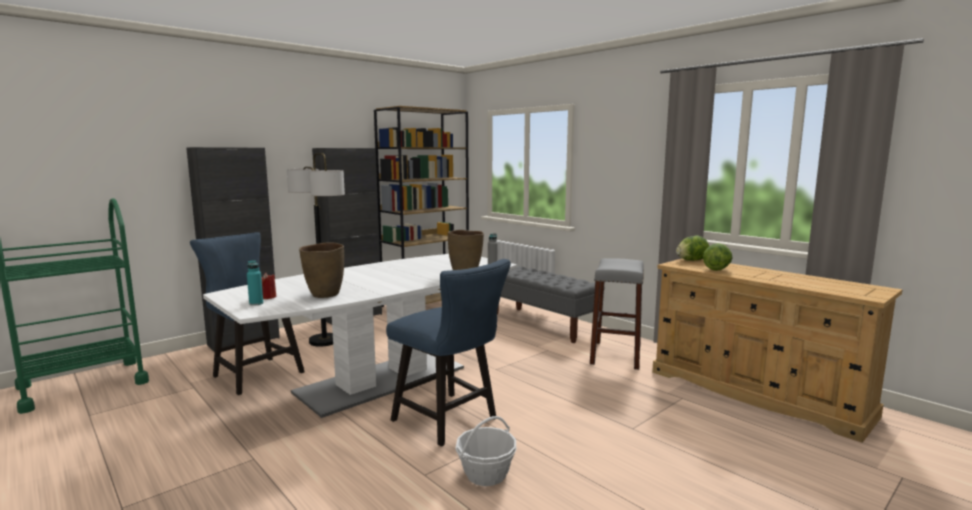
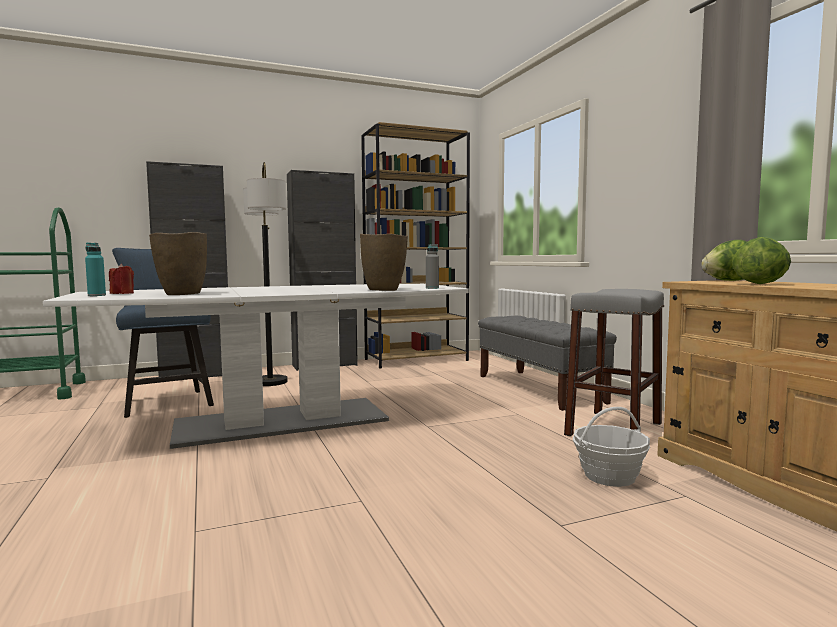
camera: 20 degrees right, 5 degrees down
blue chair [386,259,511,446] -> none
basket [456,416,517,486] -> basket moved to [573,407,650,487]

